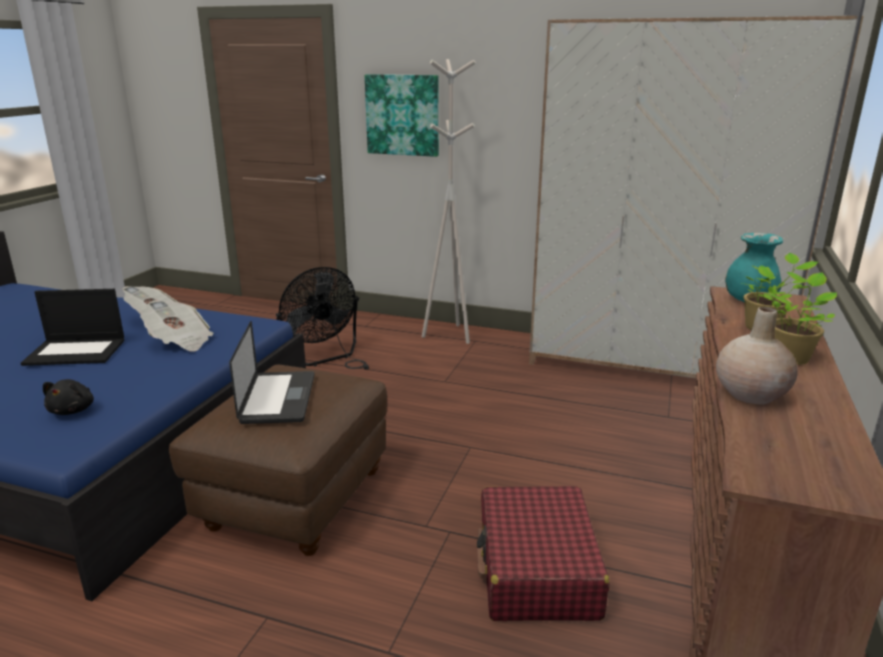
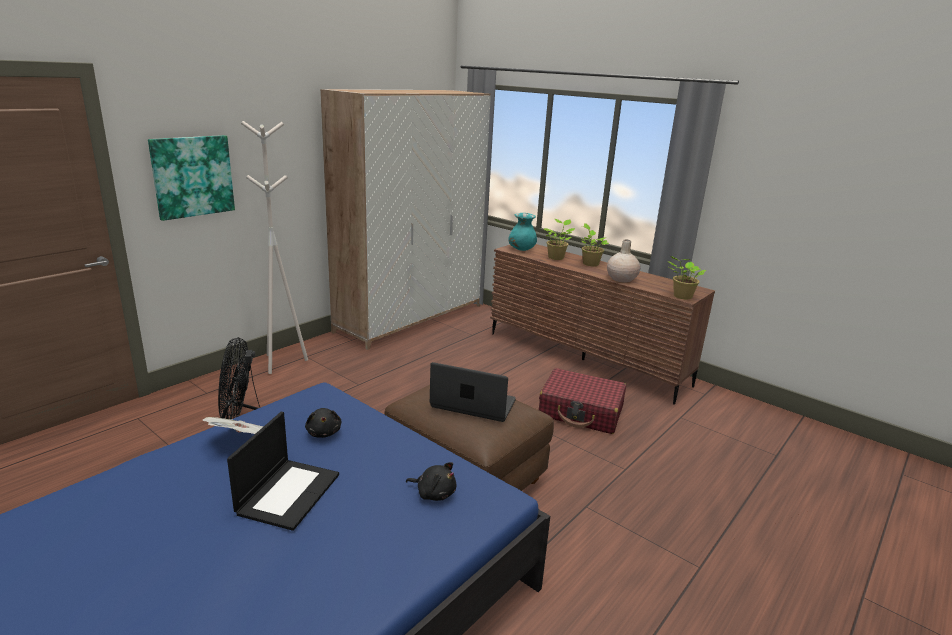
camera: 70 degrees left, 0 degrees up
newspaper [140,300,214,351] -> black plush toy [305,408,342,438]
none -> potted plant [667,256,706,299]

